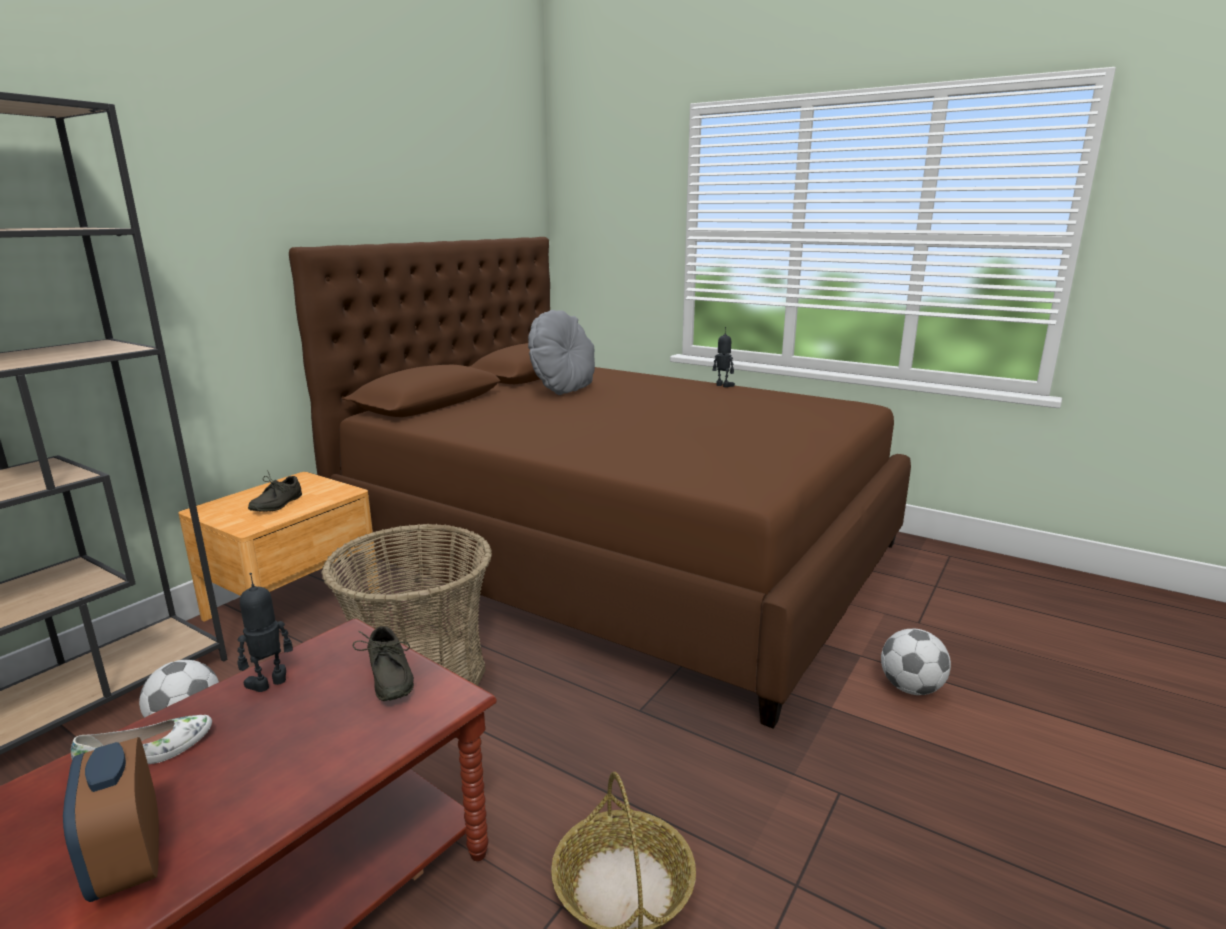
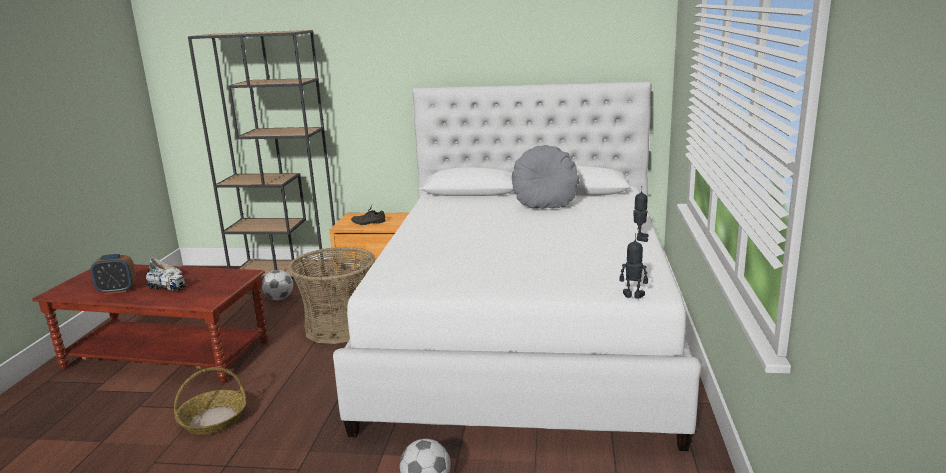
camera: 65 degrees right, 0 degrees up
alarm clock [63,737,159,902] -> alarm clock turned 135 degrees counterclockwise [90,254,136,294]
toy robot [237,573,293,692] -> toy robot moved to [619,233,648,299]
brown bed [289,237,911,729] -> white bed [333,81,702,451]
grey shoe [353,626,414,701] -> none
none -> toy truck [146,269,186,292]

